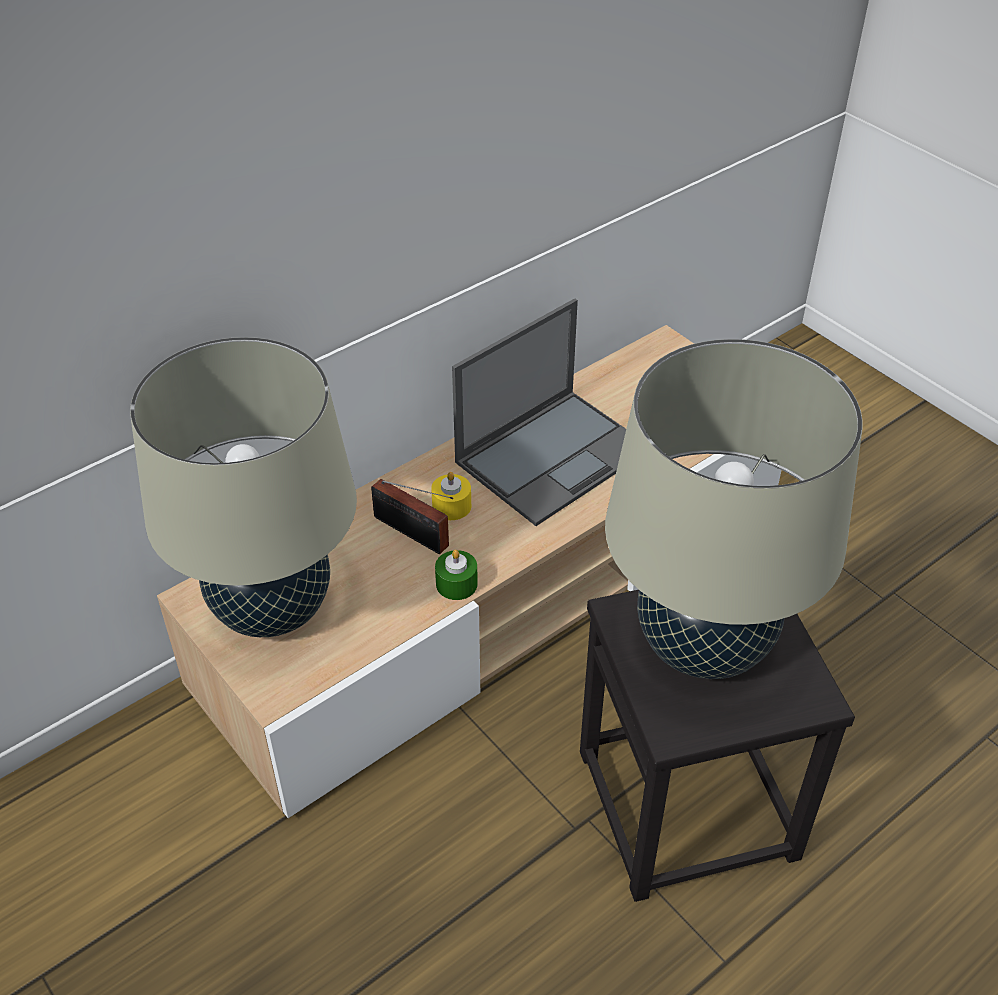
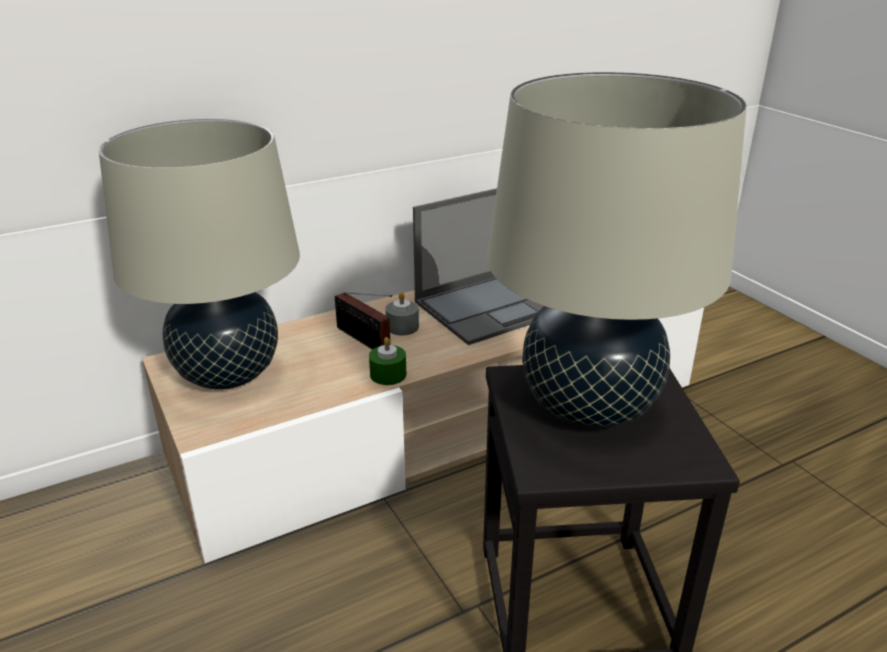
camera: 10 degrees right, 15 degrees down
yellow candle [431,472,471,520] -> grey candle [385,292,419,335]

